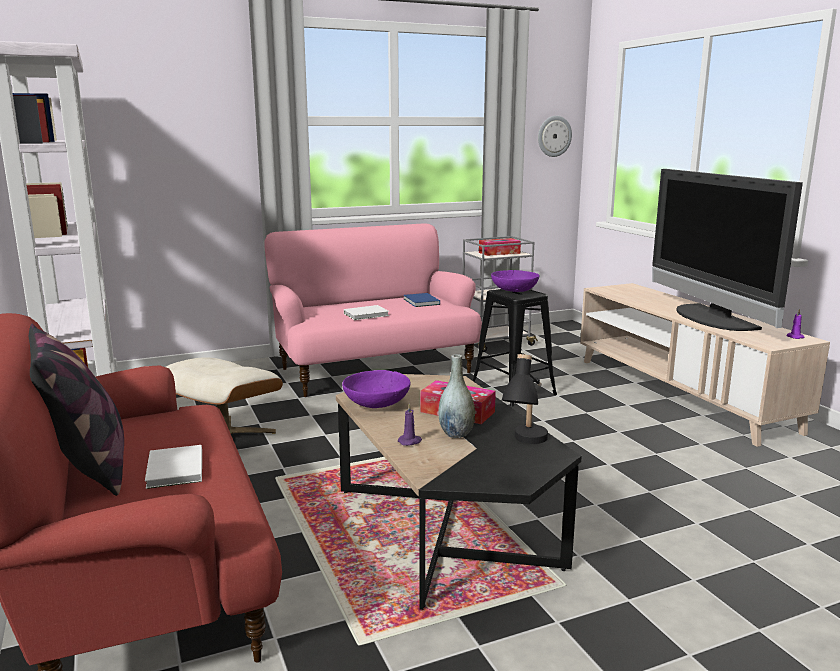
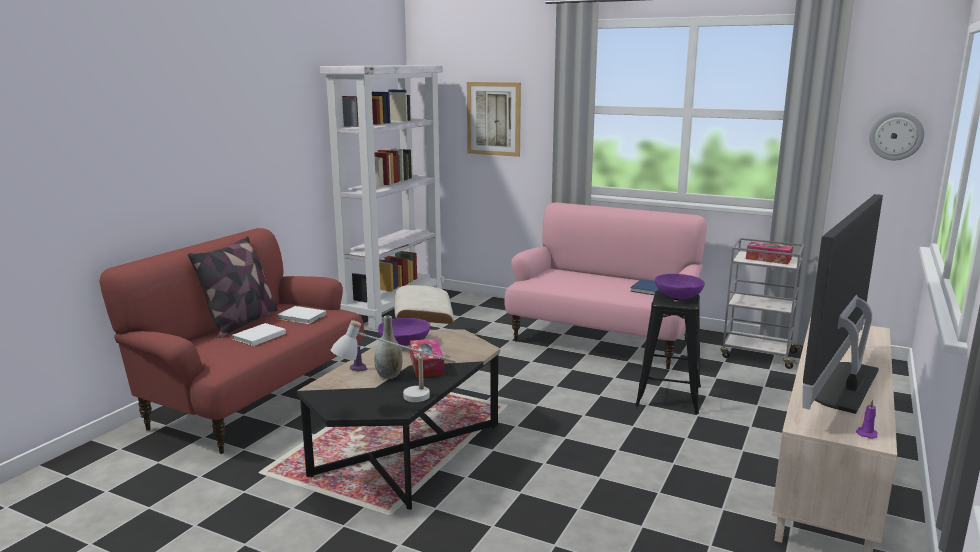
camera: 50 degrees right, 0 degrees up
white book [344,305,389,320] -> white book moved to [277,306,326,324]
black table lamp [502,354,548,444] -> white table lamp [331,320,456,402]
none -> picture [467,82,521,157]

